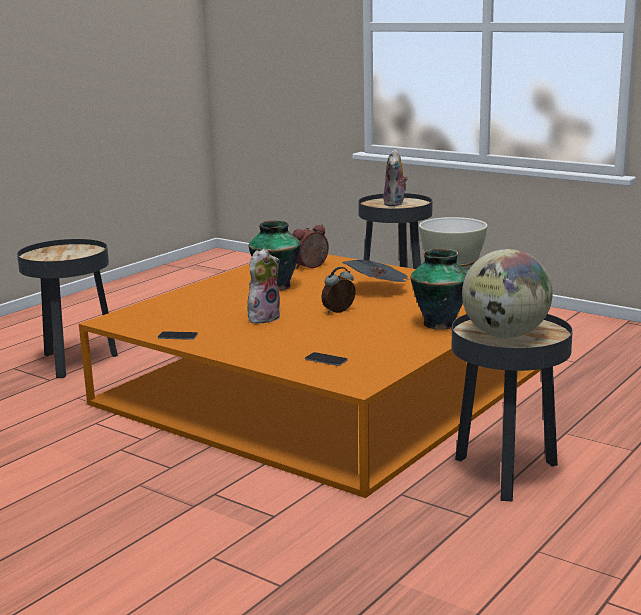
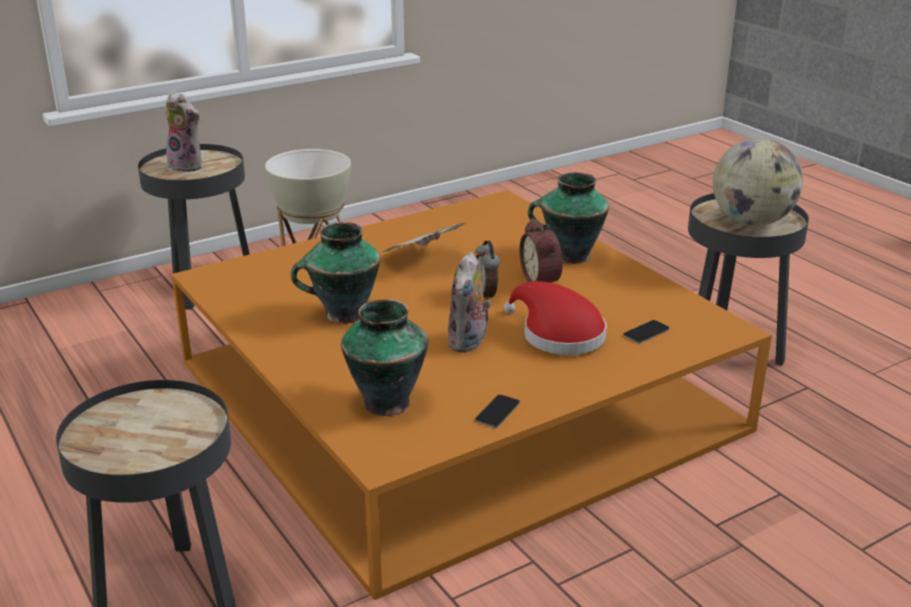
camera: 70 degrees left, 10 degrees up
plush toy [247,249,280,324] -> plush toy turned 135 degrees counterclockwise [448,252,492,353]
alarm clock [292,224,329,269] -> alarm clock moved to [519,219,563,282]
none -> vase [341,299,428,416]
none -> red hat [504,281,606,355]

